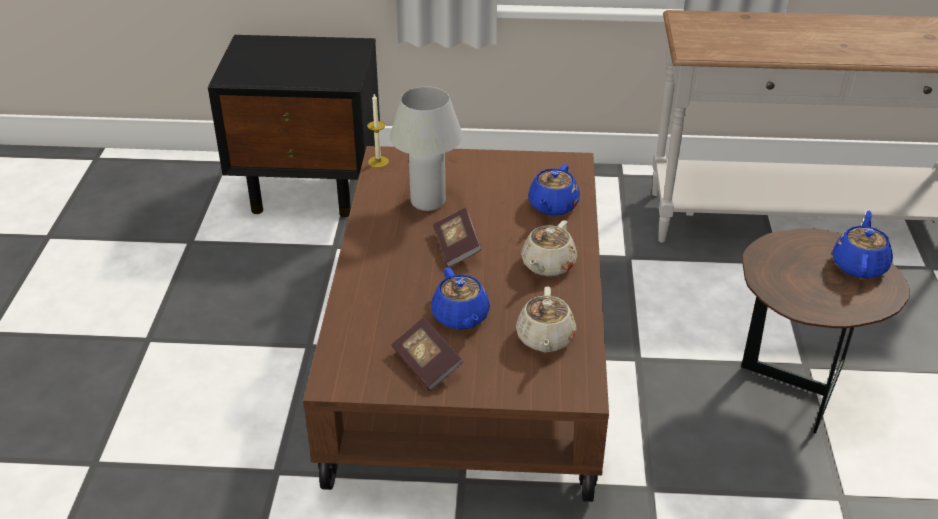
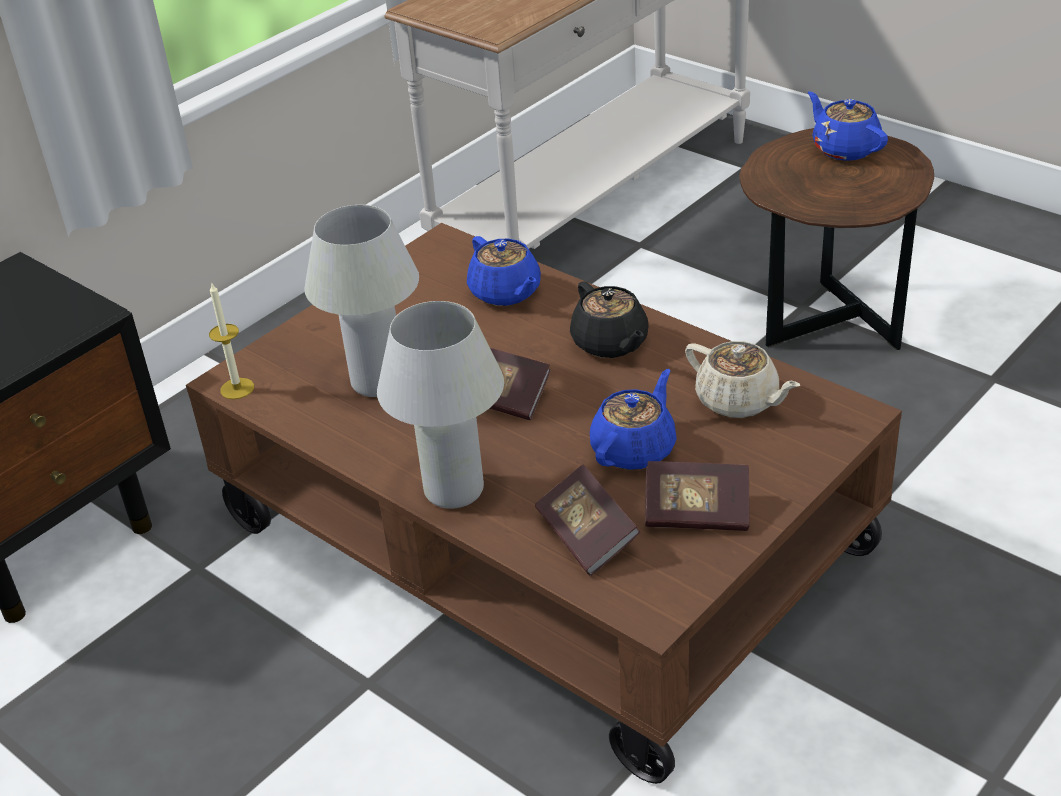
camera: 50 degrees left, 0 degrees up
blue teapot [431,267,490,329] -> blue teapot turned 75 degrees counterclockwise [590,369,677,470]
beige teapot [521,220,577,276] -> black teapot [570,282,649,358]
none -> white table lamp [377,301,504,509]
none -> book [535,464,640,576]

